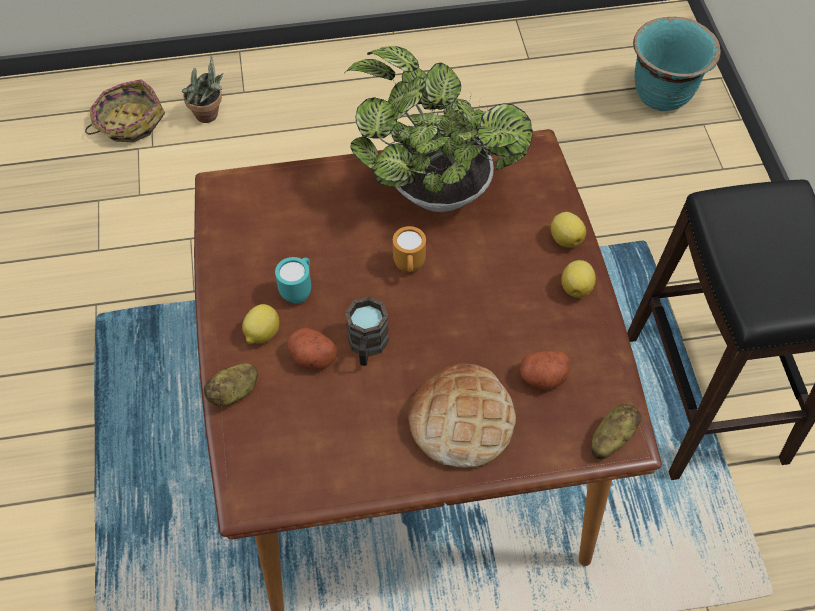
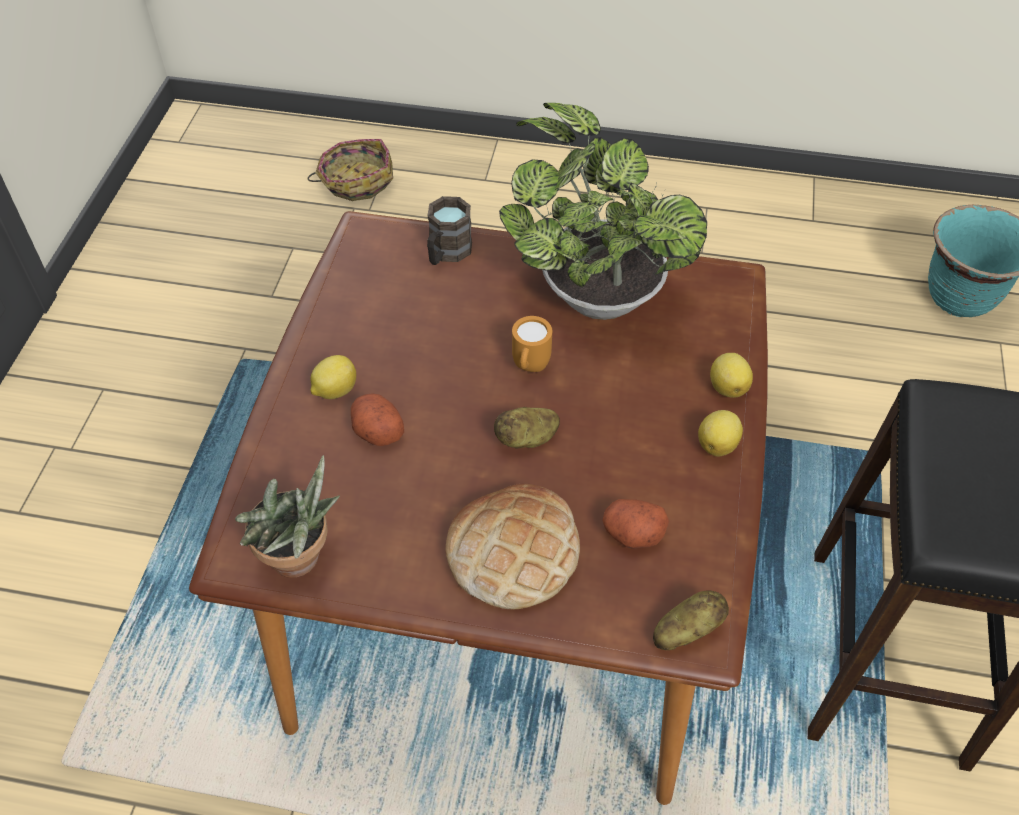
camera: 20 degrees right, 5 degrees down
potted plant [182,56,223,123] -> potted plant moved to [235,455,340,578]
potato [204,363,258,406] -> potato moved to [494,407,560,448]
turquoise mug [275,257,311,304] -> none
brown mug [345,296,389,366] -> brown mug moved to [427,196,472,265]

